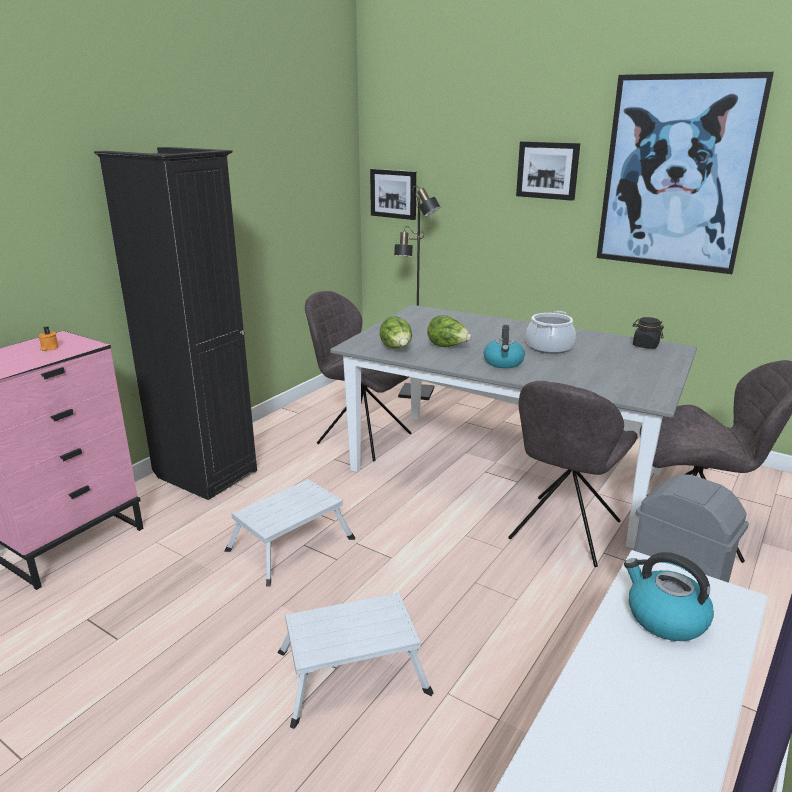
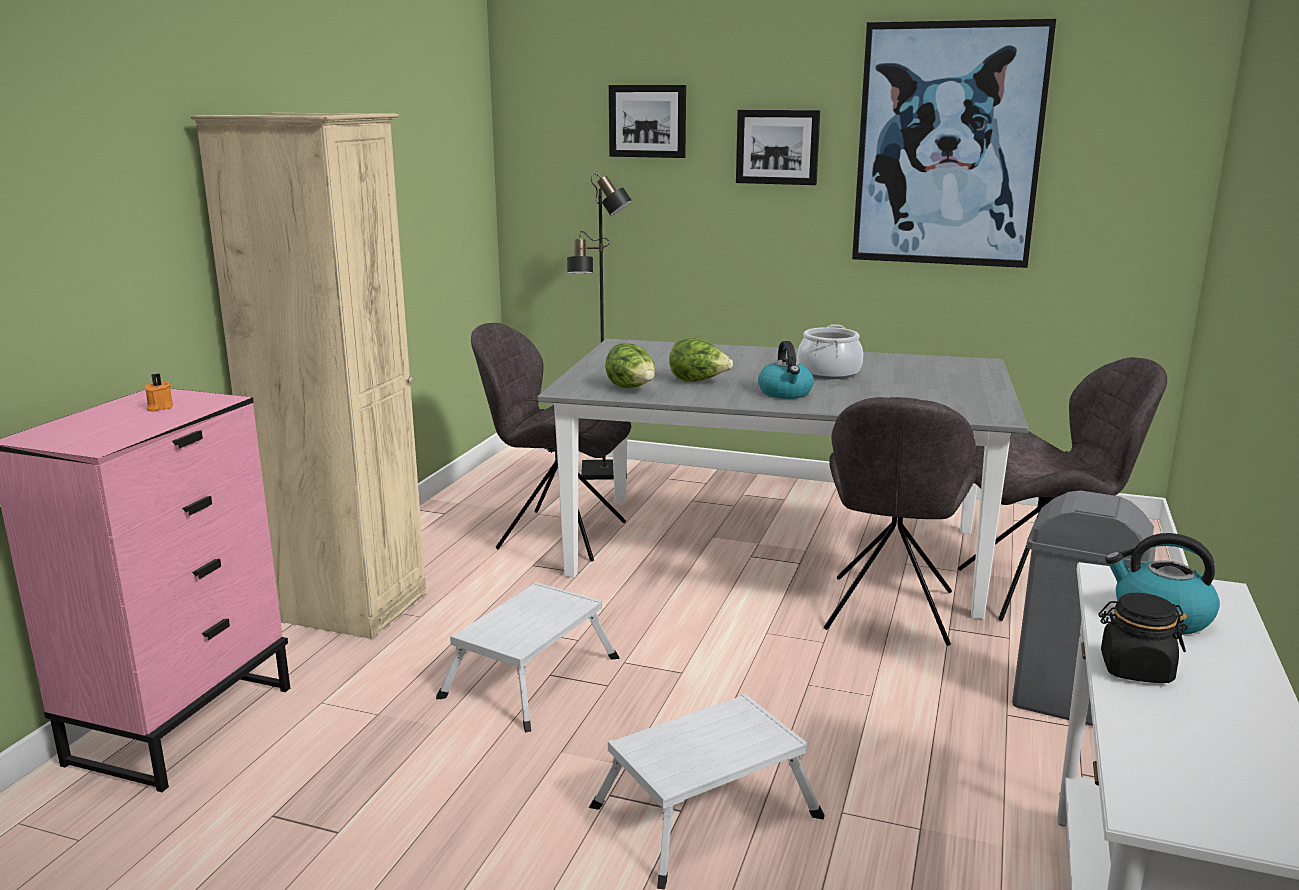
camera: 15 degrees left, 5 degrees down
black cabinet [94,147,257,500] -> beige cabinet [190,113,426,639]
picture [370,169,416,220] -> picture moved to [609,85,686,158]
black jar [632,317,664,349] -> black jar moved to [1098,593,1187,683]

